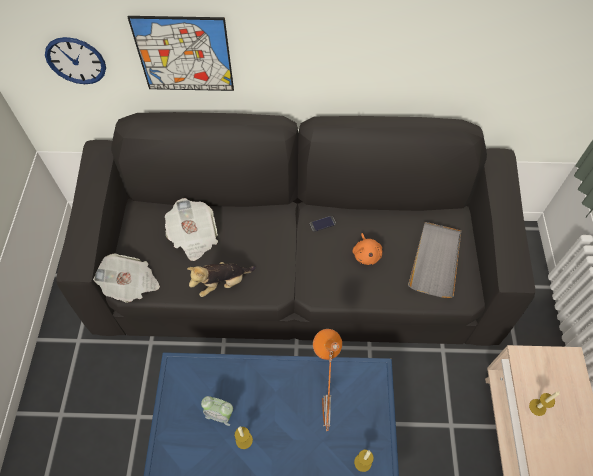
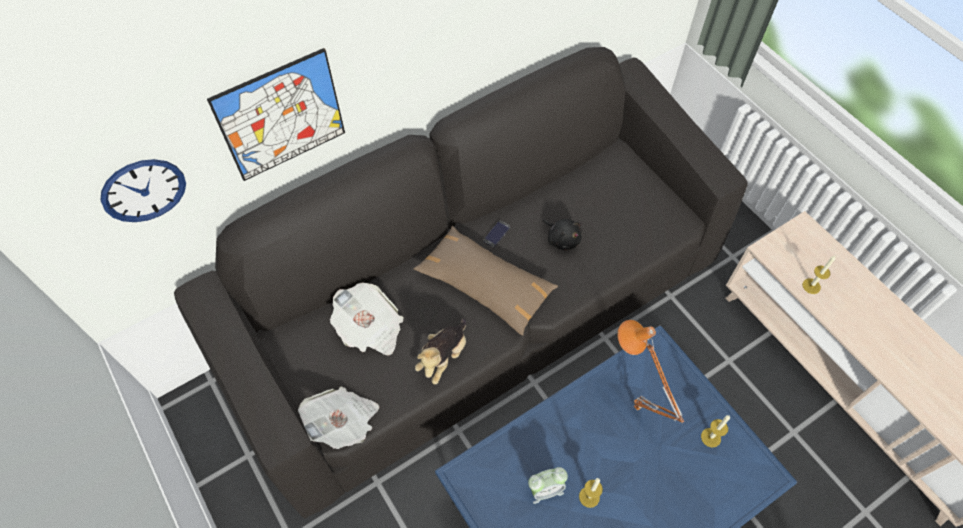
camera: 35 degrees left, 0 degrees up
orange plush toy [353,233,382,265] -> black plush toy [542,219,582,251]
grey tray [408,222,461,298] -> none
none -> brown pillow [414,226,558,336]

